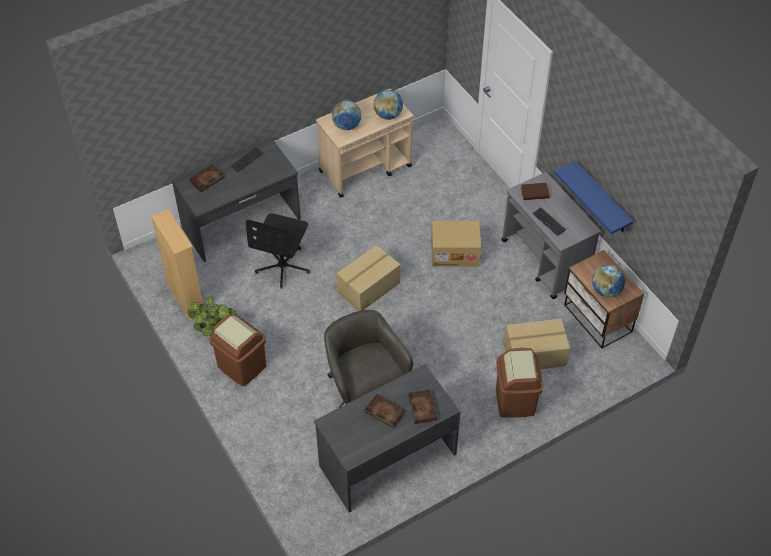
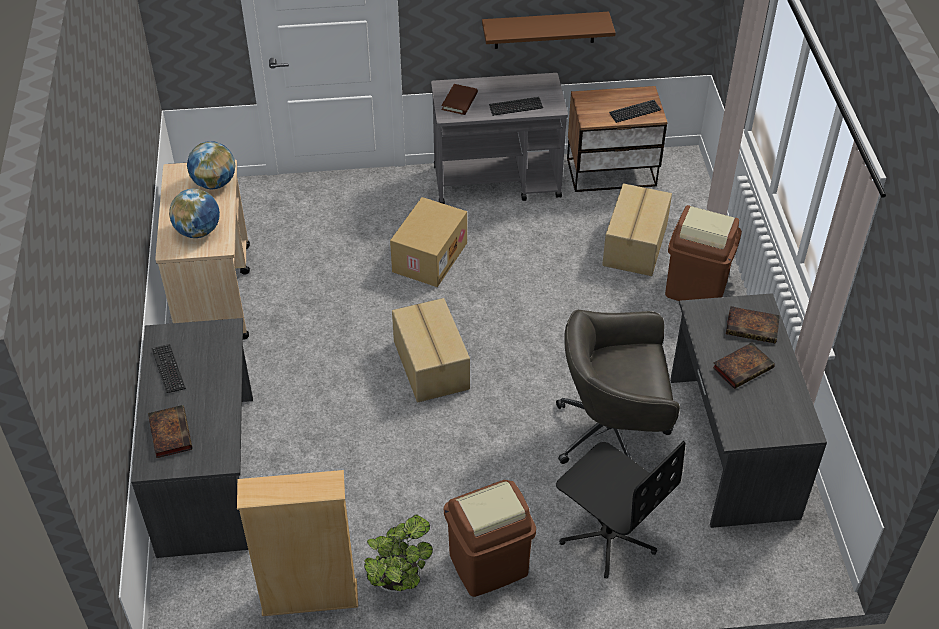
camera: 65 degrees left, 5 degrees down
black office chair [246,213,310,289] -> black office chair moved to [556,441,685,578]
blue shelf [554,161,633,234] -> brown shelf [482,12,616,49]
globe [592,265,625,297] -> keyboard [609,100,661,123]

